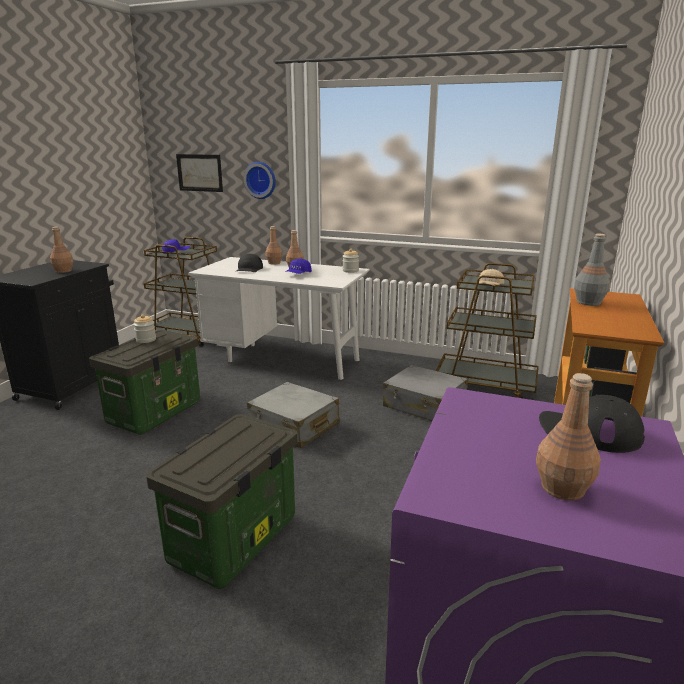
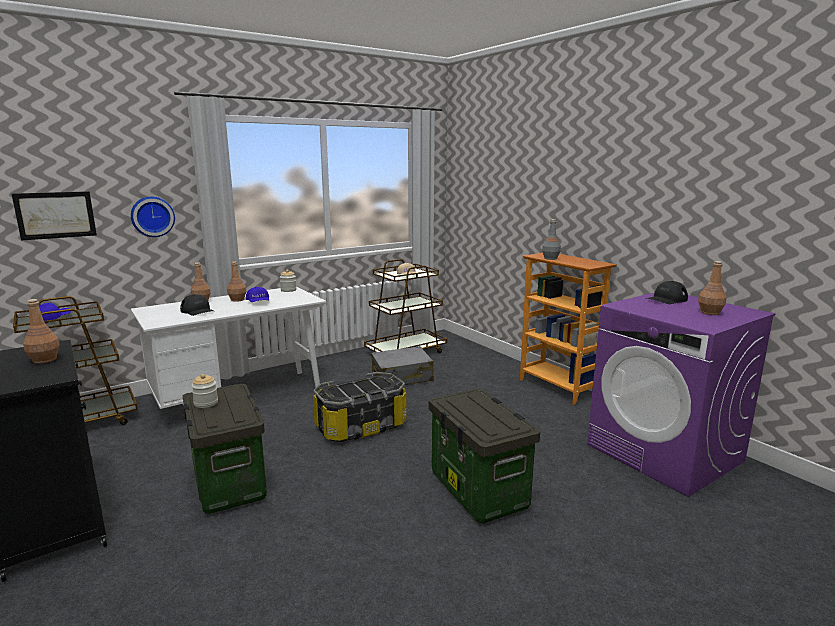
camera: 55 degrees left, 5 degrees down
grey suitcase [247,382,340,448] -> storage box [313,372,407,442]

